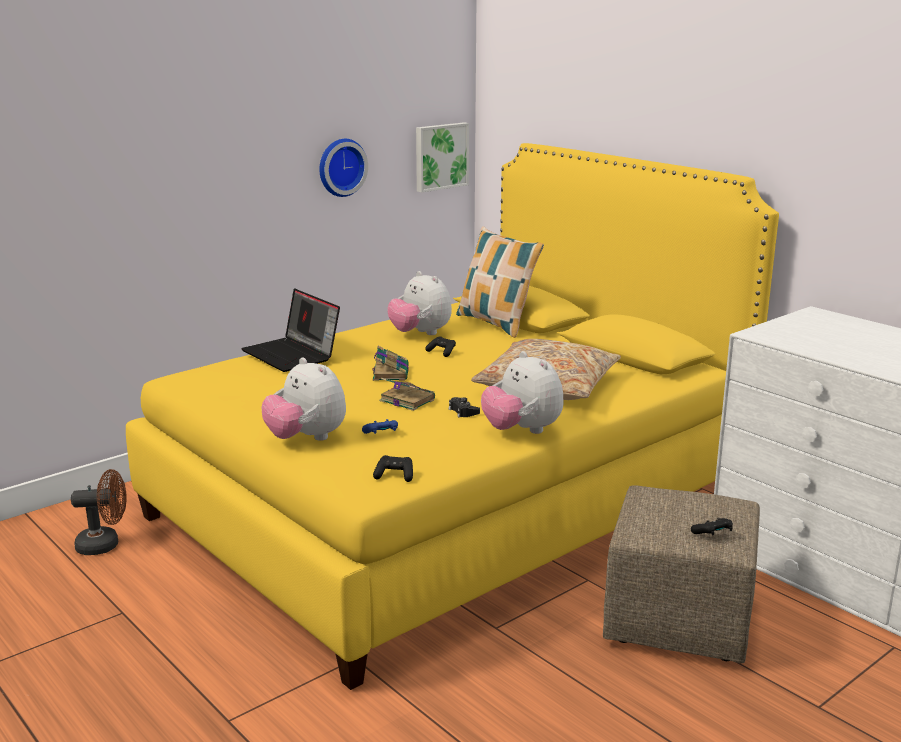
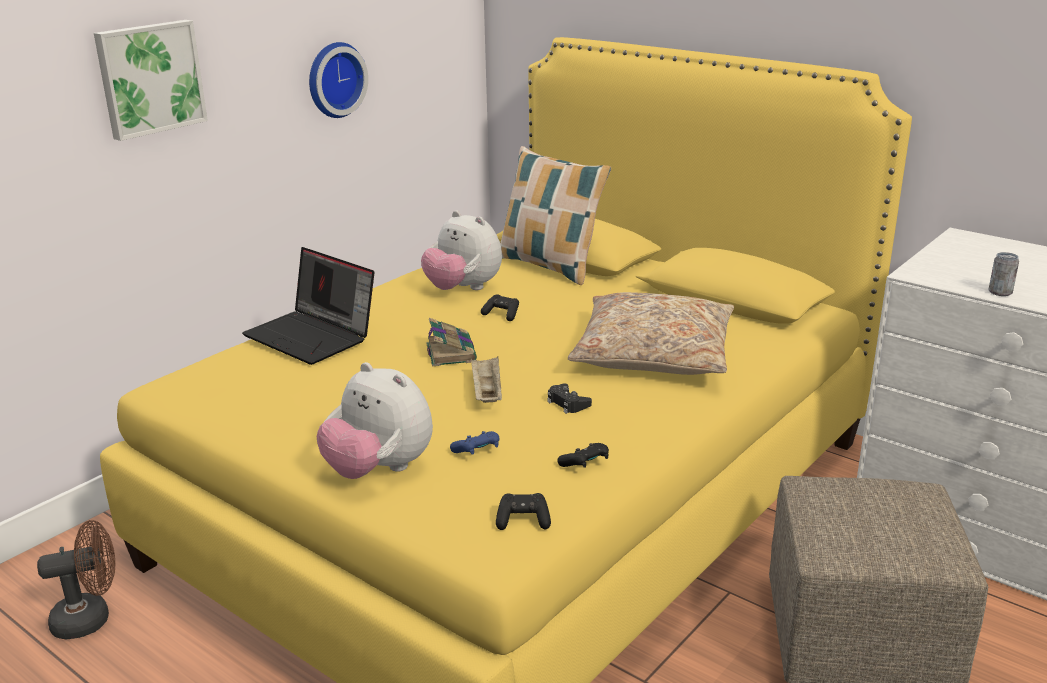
camera: 10 degrees left, 5 degrees up
book [380,378,435,411] -> beige tray [471,357,502,403]
picture [416,122,469,192] -> picture moved to [94,20,208,141]
plush toy [481,351,563,434] -> none
black game controller [691,518,733,536] -> black game controller moved to [557,443,609,468]
none -> can [988,252,1019,296]

